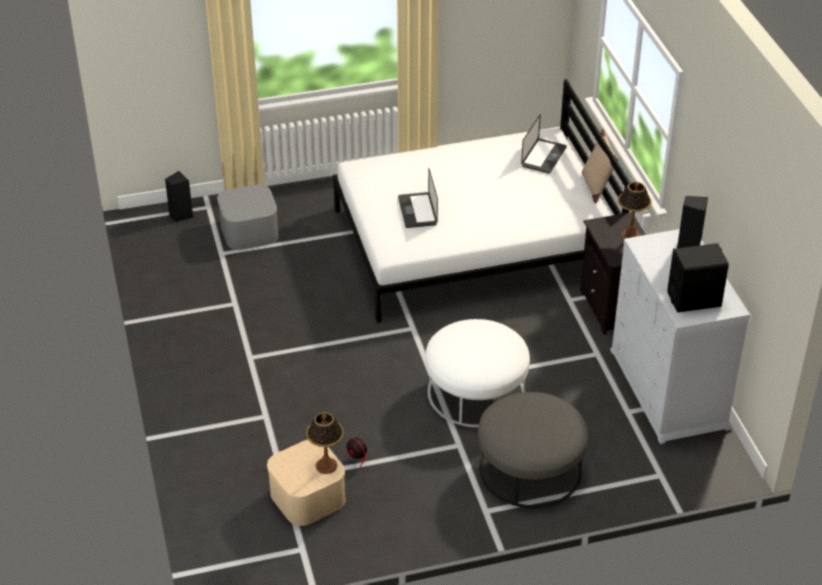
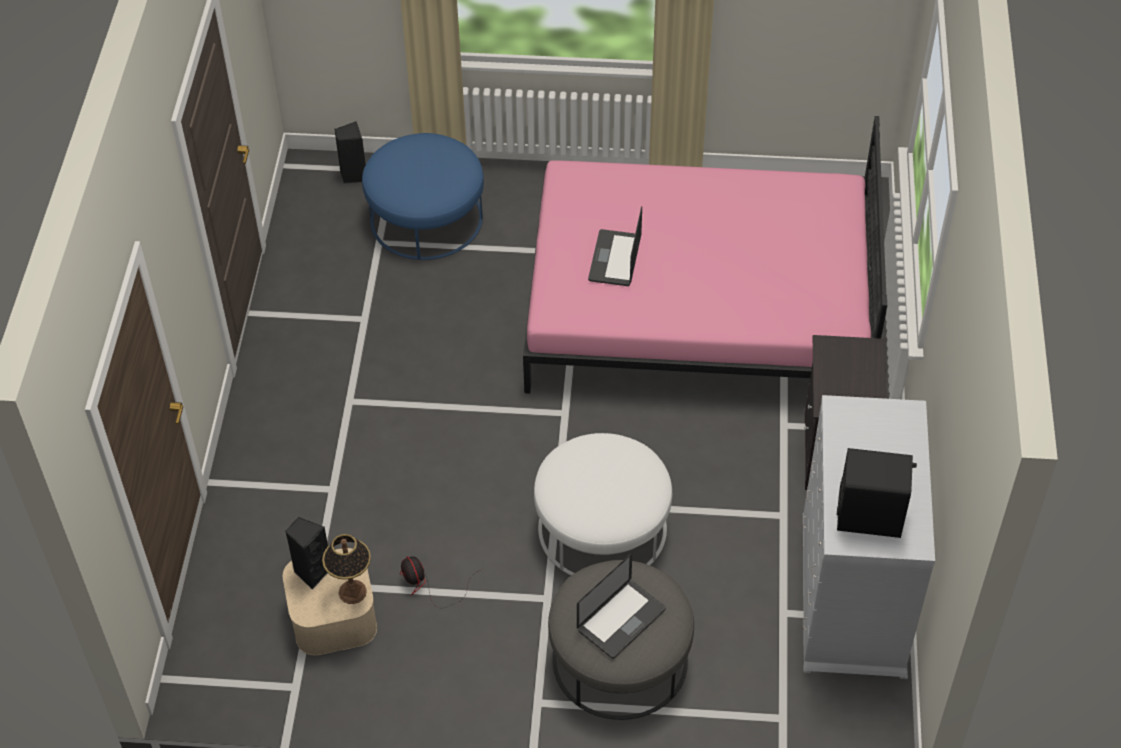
camera: 20 degrees right, 10 degrees up
grey storage box [217,184,279,250] -> blue ottoman [362,133,484,260]
white bed [333,79,631,323] -> pink bed [523,116,887,394]
laptop [521,114,566,173] -> laptop moved to [577,554,666,659]
beige pillow [582,129,619,203] -> none
table lamp [618,182,652,239] -> none
black speaker [677,196,708,248] -> black speaker moved to [285,517,328,590]

